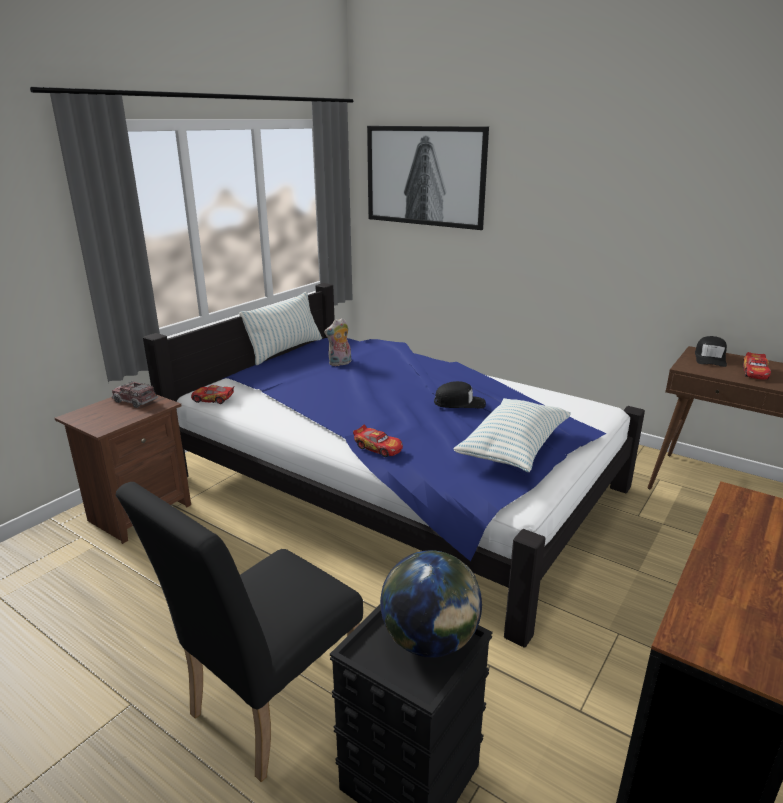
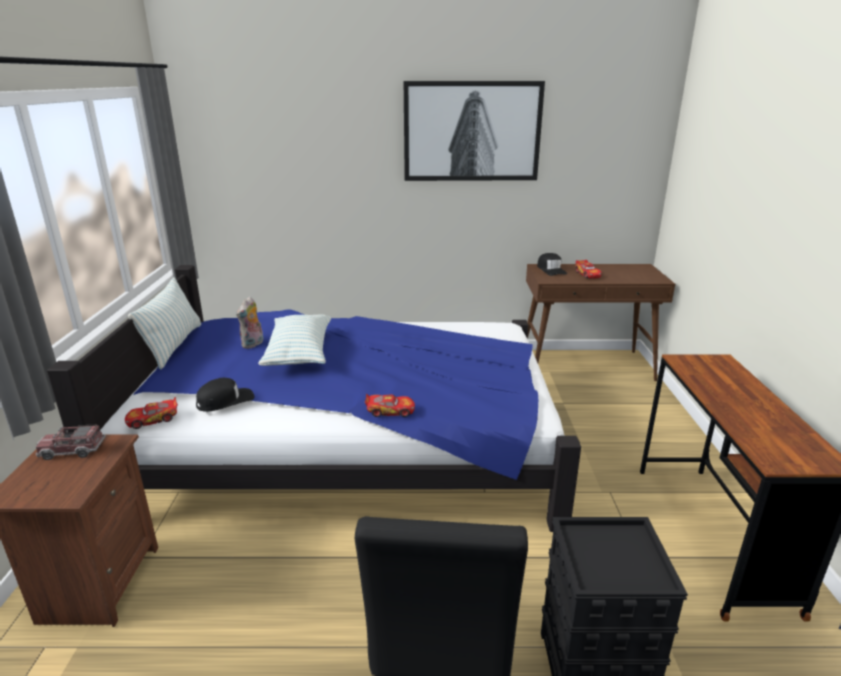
camera: 35 degrees left, 0 degrees up
picture [367,126,489,230] -> picture moved to [404,81,545,181]
globe [380,550,482,657] -> none
black cap [434,381,486,409] -> black cap moved to [196,378,254,412]
pillow [453,398,571,472] -> pillow moved to [258,314,331,366]

